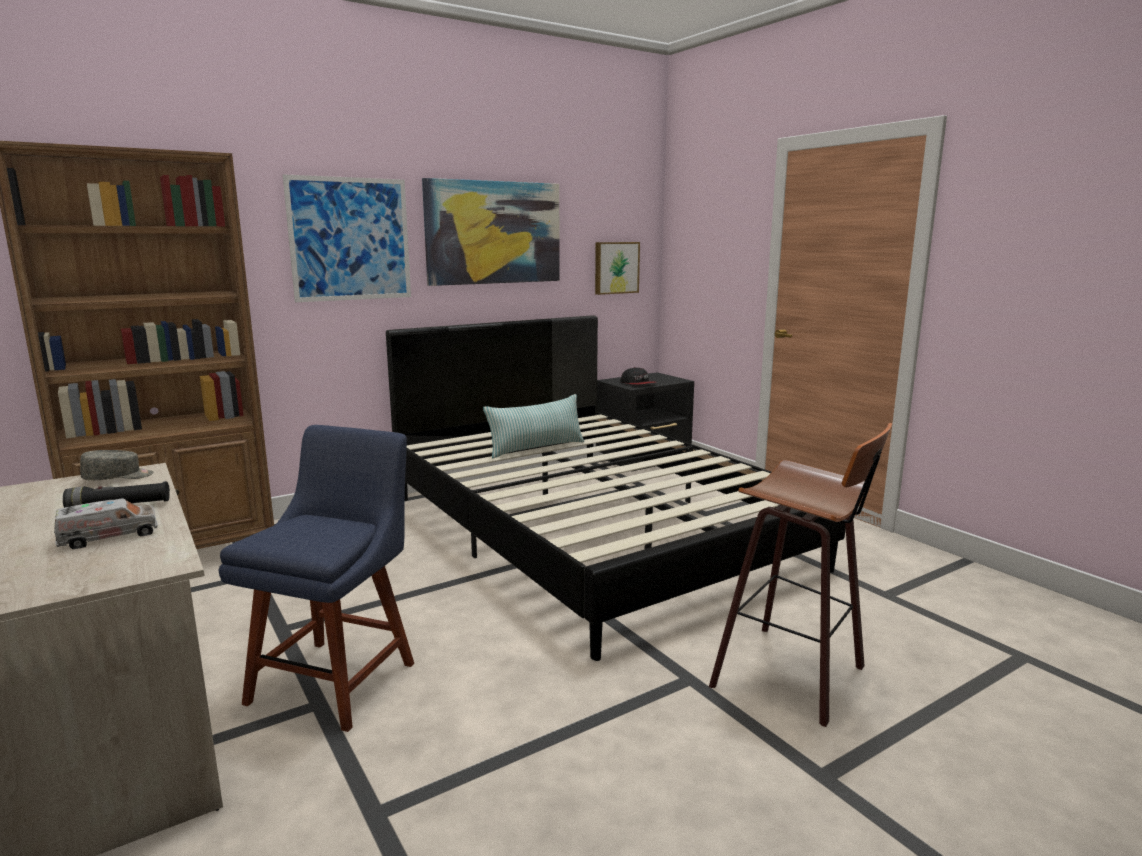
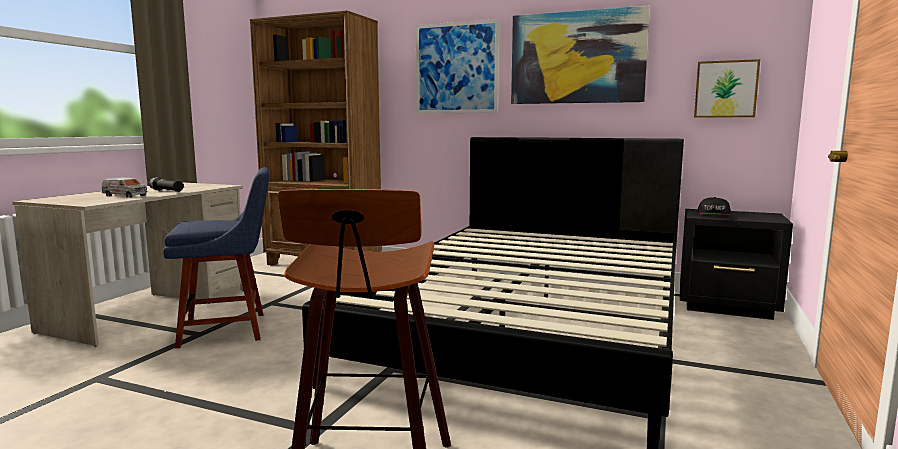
camera: 55 degrees right, 5 degrees down
grey cap [80,450,153,480] -> none
pillow [483,394,584,458] -> none

